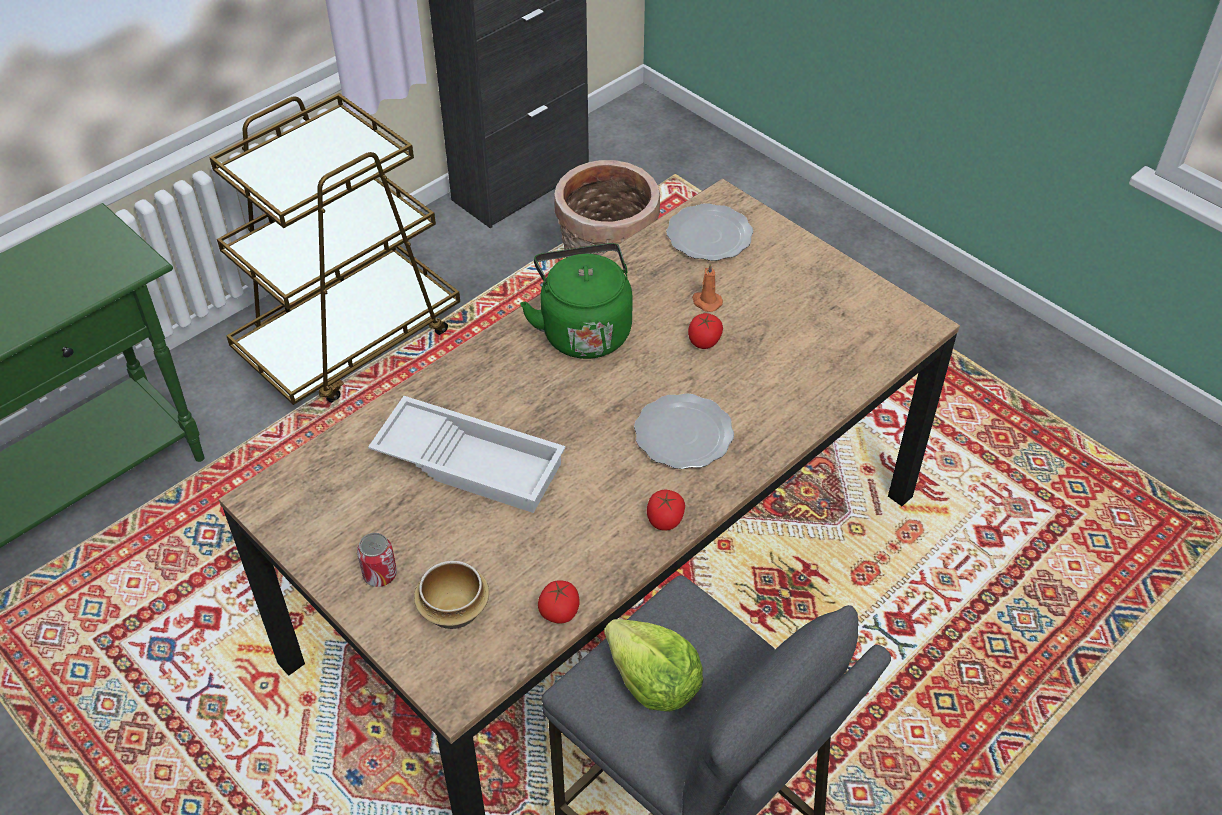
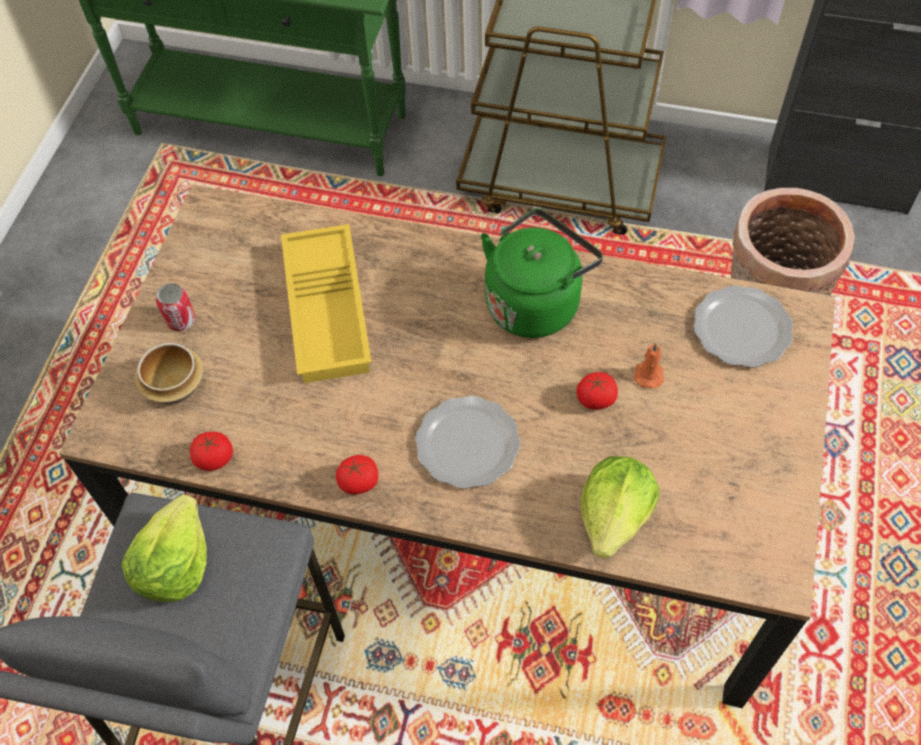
camera: 60 degrees right, 10 degrees up
white tray [368,396,566,513] -> yellow tray [281,224,372,383]
none -> lettuce [581,456,659,559]

